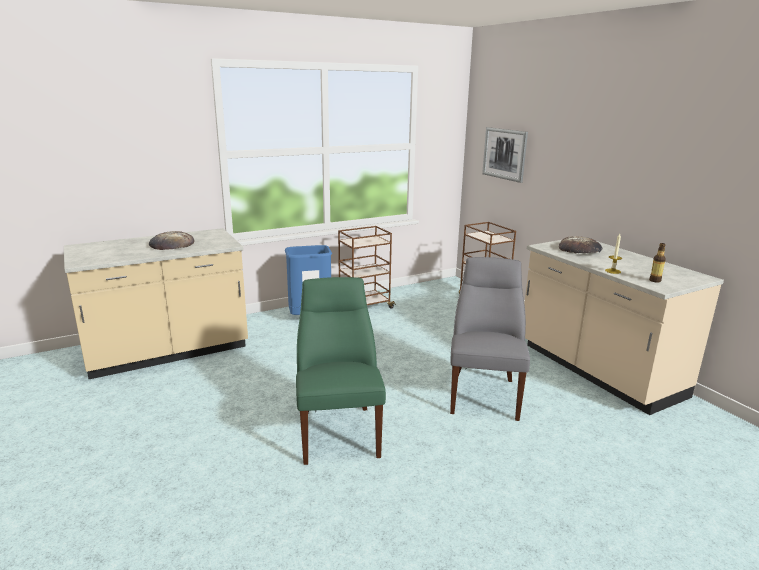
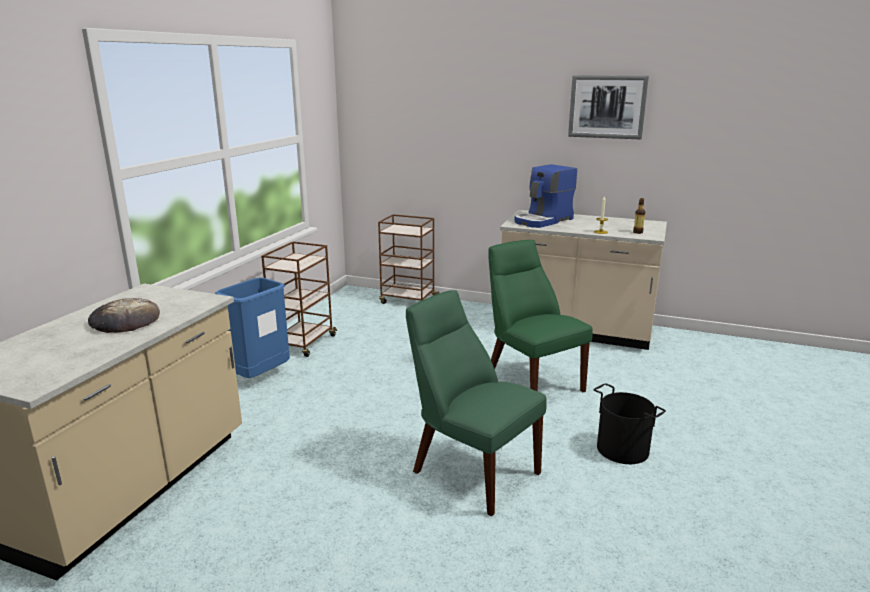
camera: 40 degrees left, 0 degrees up
grey chair [450,257,530,421] -> green chair [488,240,593,392]
picture [482,127,528,183] -> picture moved to [568,75,649,139]
bread [559,236,603,253] -> coffee machine [514,164,577,228]
none -> black bucket [594,383,666,464]

